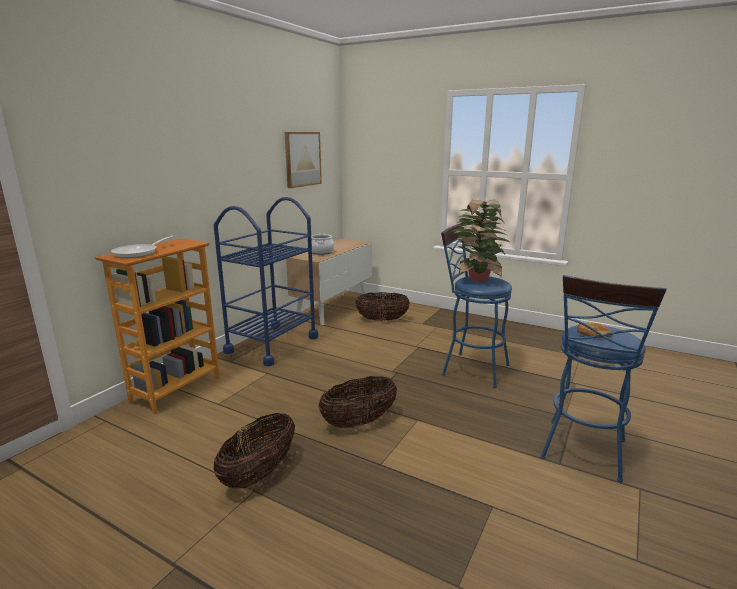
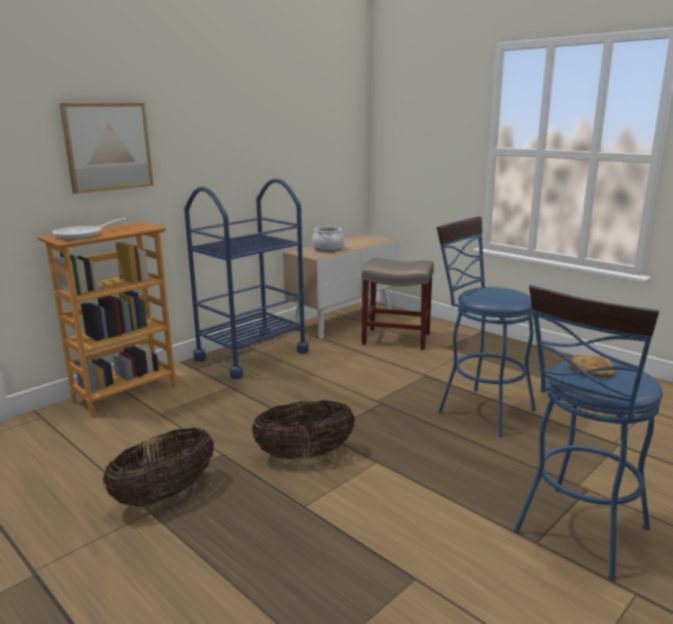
camera: 15 degrees right, 0 degrees up
picture [285,132,322,188] -> picture moved to [59,103,153,194]
basket [356,292,410,321] -> beige stool [362,258,434,350]
potted plant [452,200,511,282] -> none

